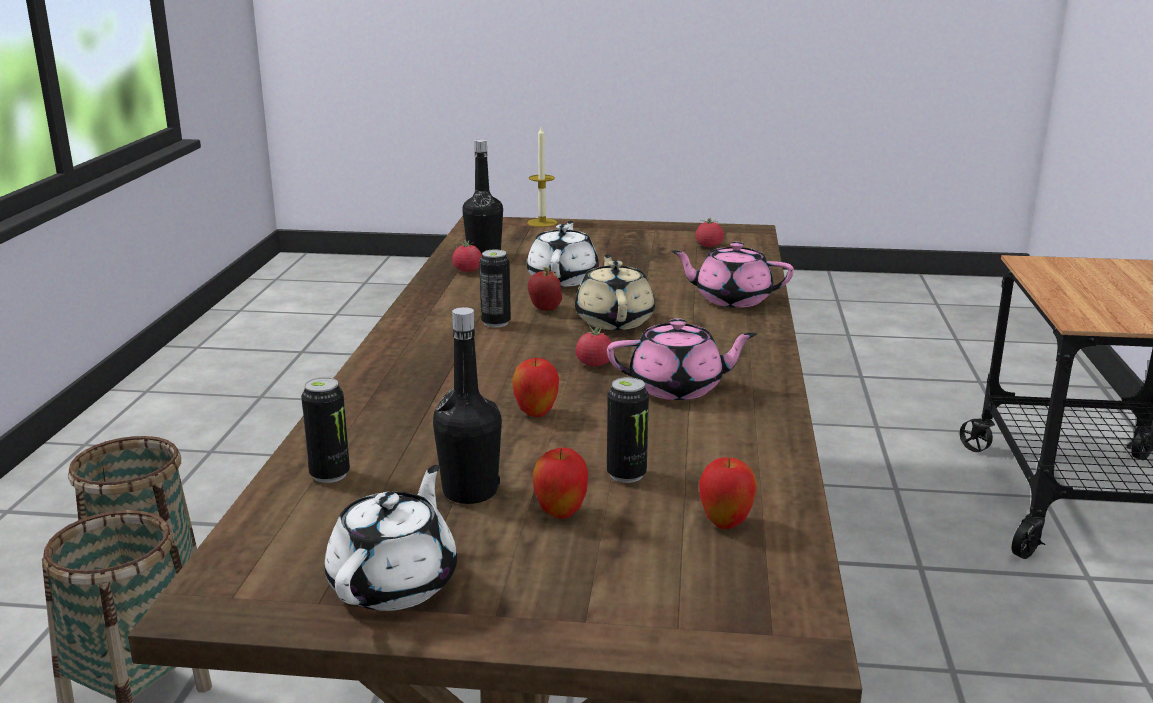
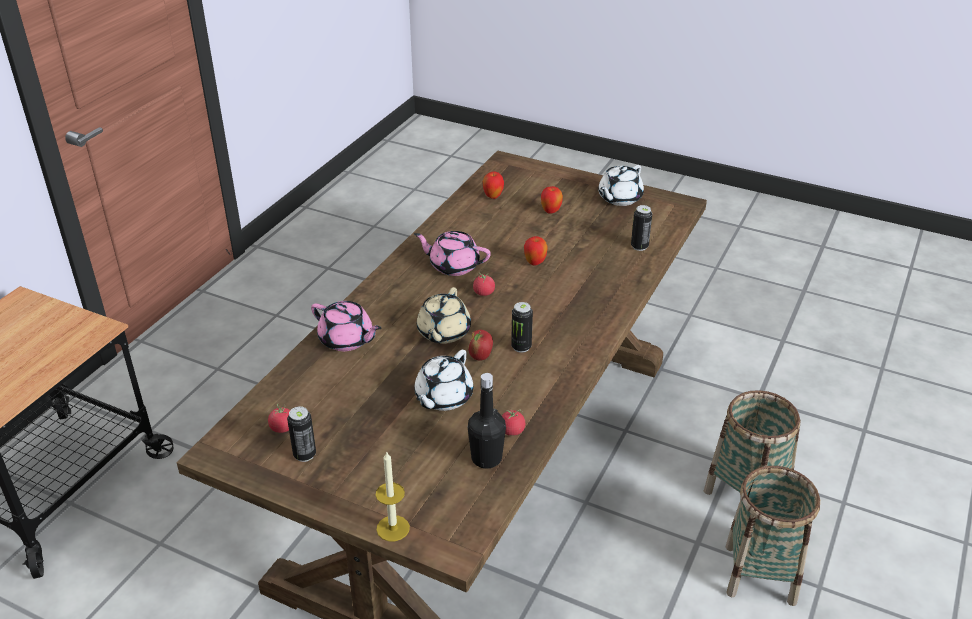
camera: 160 degrees left, 15 degrees up
black bottle [433,307,502,504] -> none
can [607,377,649,483] -> can moved to [287,406,316,462]

